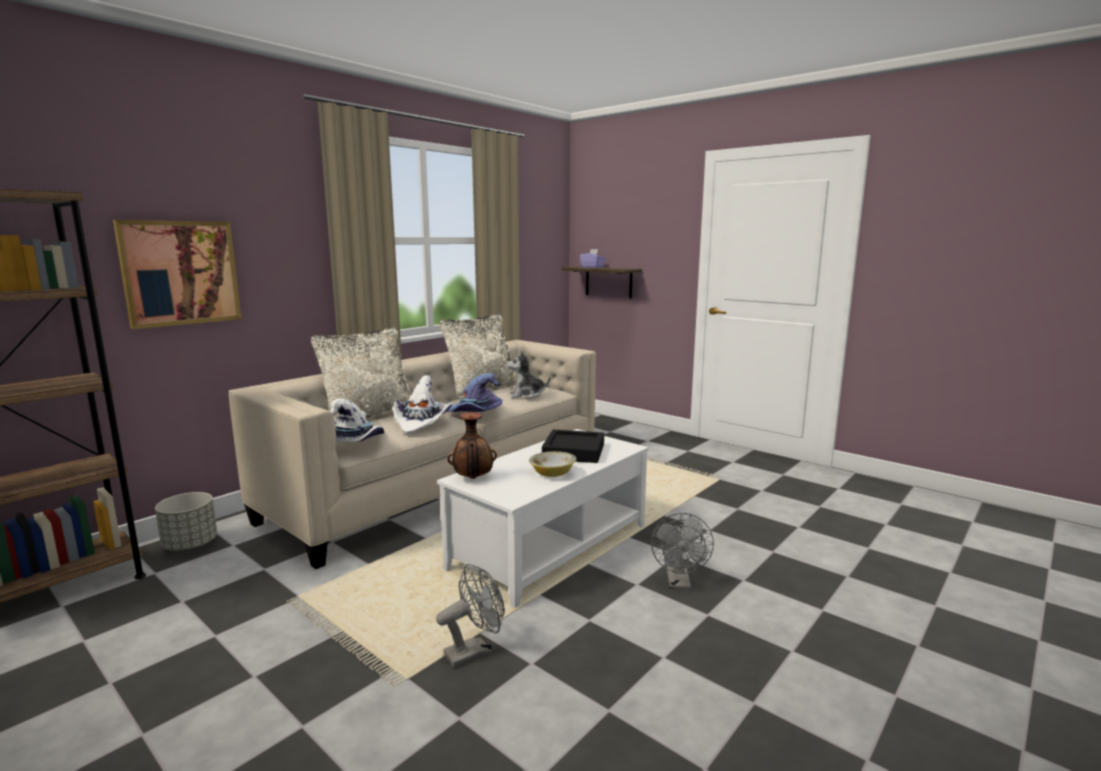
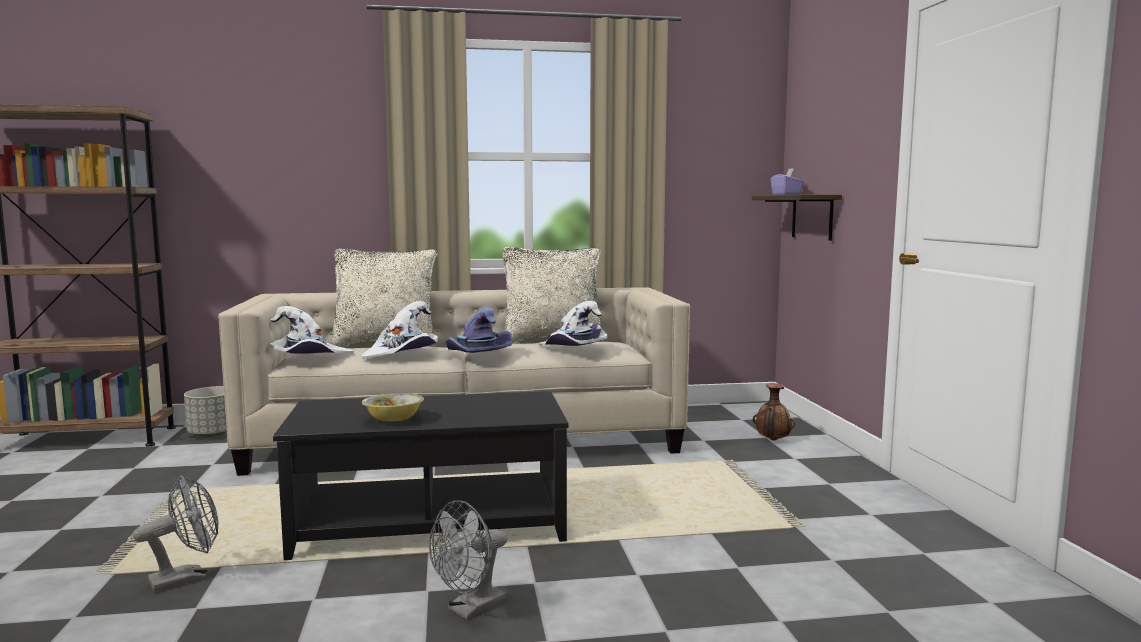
camera: 40 degrees right, 5 degrees down
picture [113,220,242,329] -> none
grey fan [436,564,505,668] -> grey fan turned 45 degrees counterclockwise [133,476,219,592]
white coffee table [437,429,648,608] -> black coffee table [273,391,569,560]
vase [447,412,497,479] -> vase moved to [753,383,795,441]
plush toy [506,351,550,398] -> white hat [538,301,608,346]
black tray [542,429,604,463] -> none

